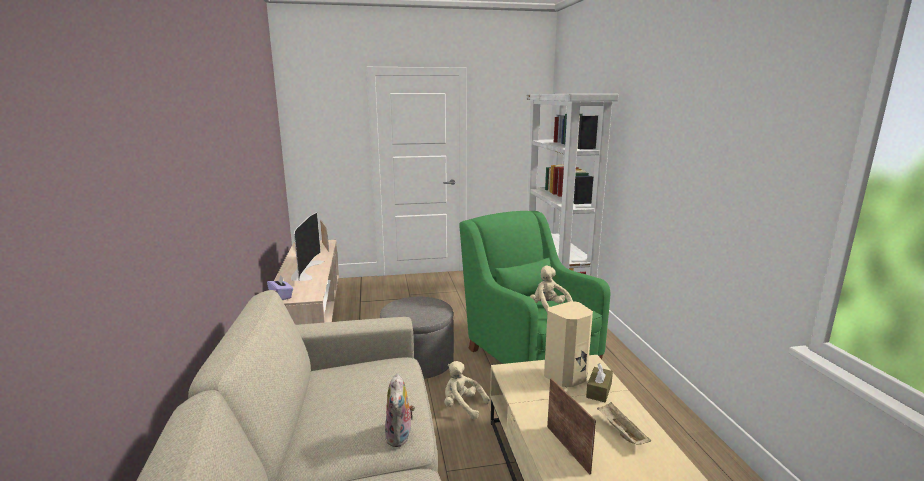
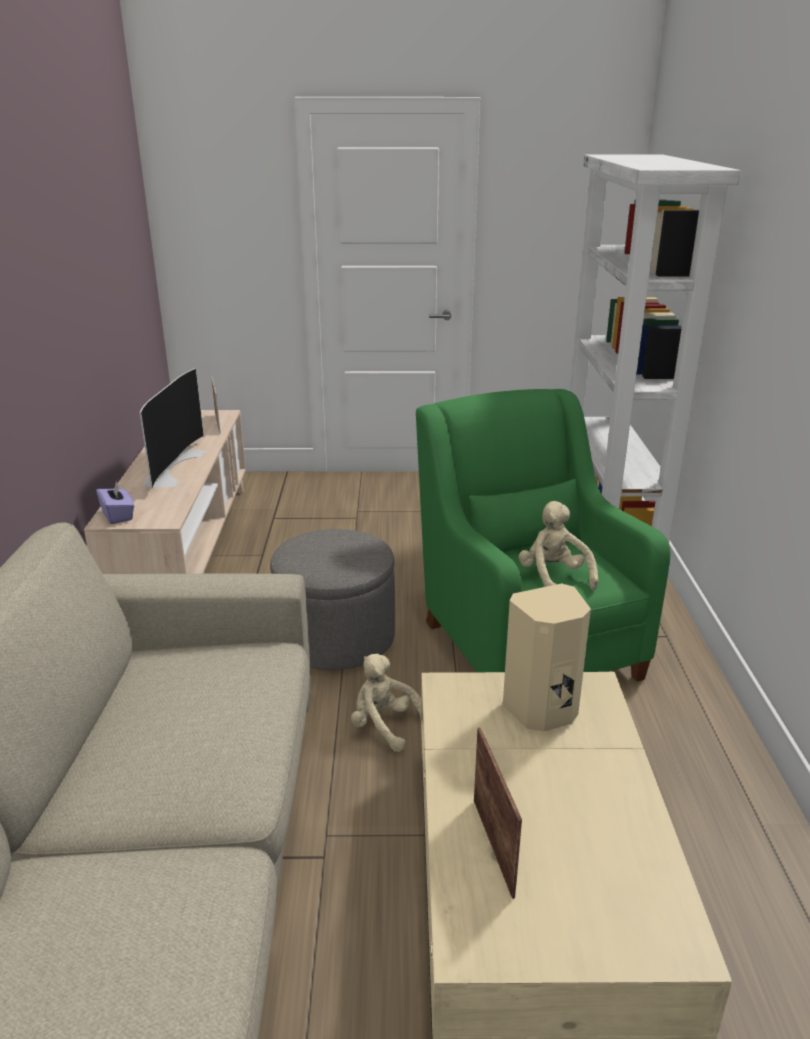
camera: 10 degrees right, 10 degrees up
plush toy [385,374,415,447] -> none
brown tissue box [586,363,613,402] -> none
beige tray [597,403,651,445] -> none

